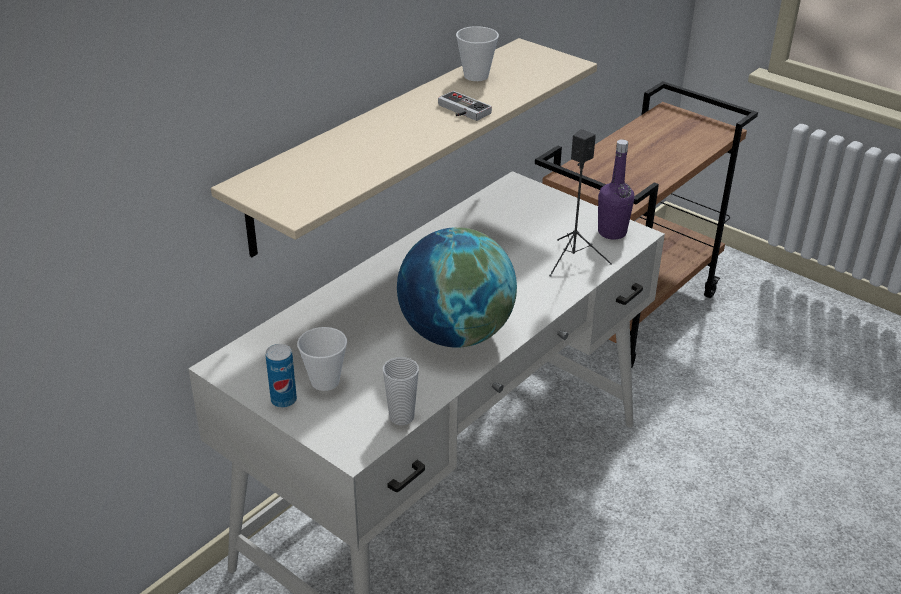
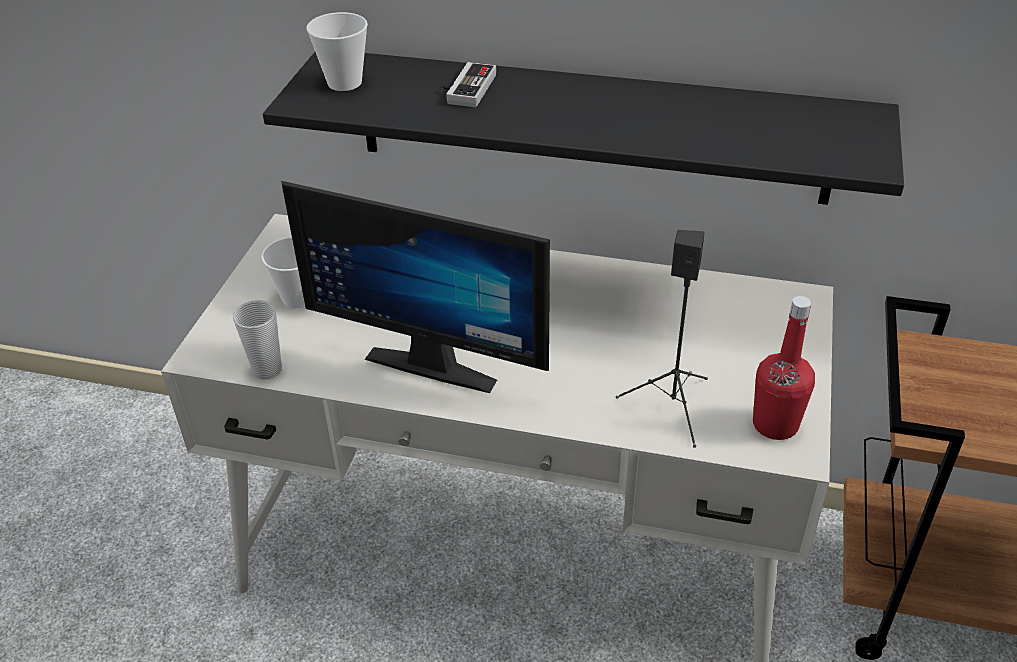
camera: 65 degrees right, 5 degrees up
beige shelf [211,38,597,257] -> black shelf [263,52,904,205]
can [266,344,297,408] -> none
globe [397,227,517,348] -> monitor [281,181,550,393]
game controller [438,91,492,121] -> game controller moved to [439,62,496,107]
cup [456,26,499,81] -> cup moved to [306,12,368,91]
purple bottle [598,139,634,240] -> red bottle [753,296,815,440]

